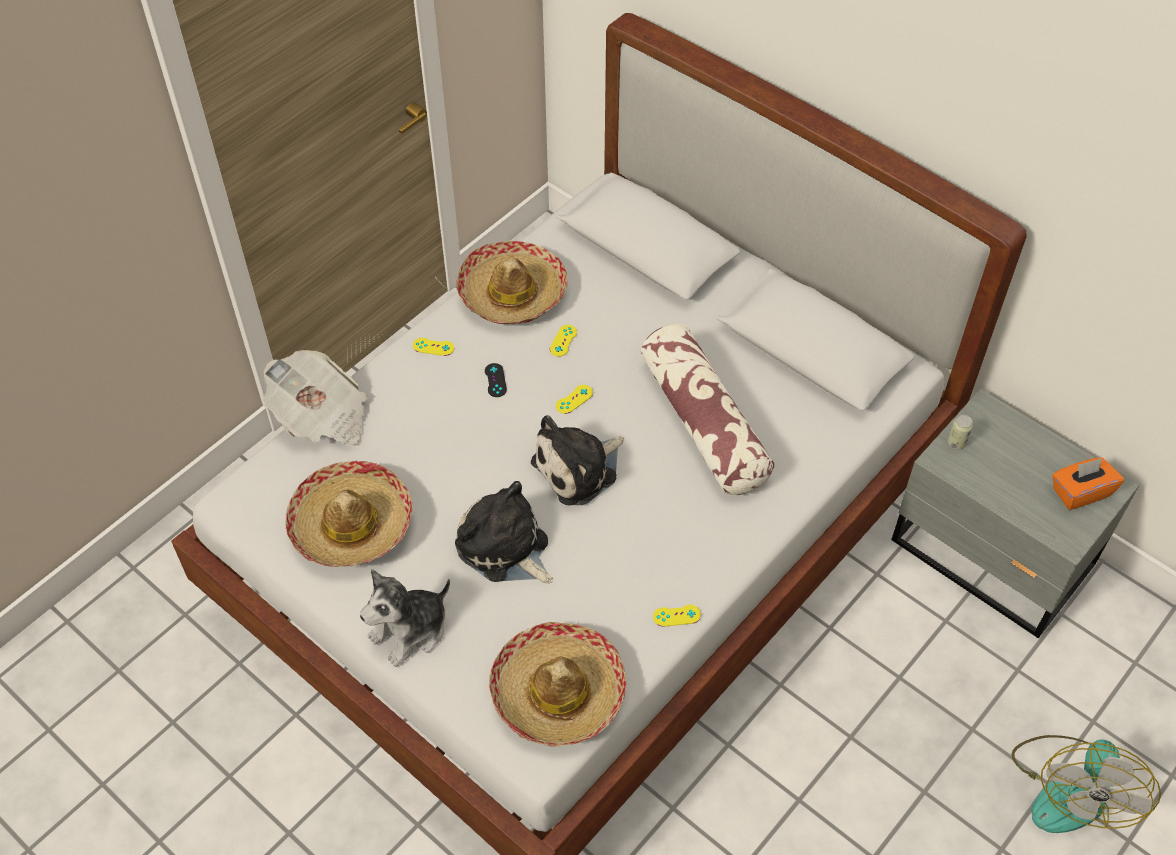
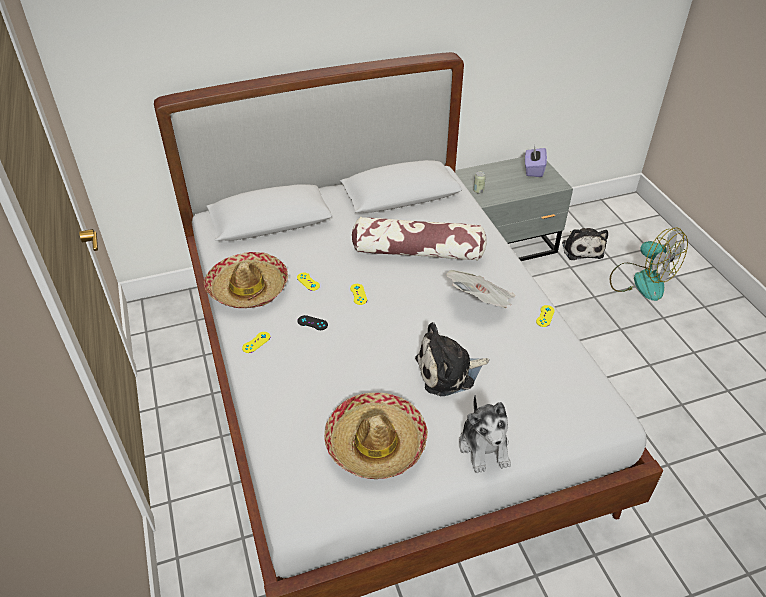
camera: 60 degrees left, 10 degrees down
newspaper [263,350,367,445] -> newspaper moved to [446,270,515,308]
hat [489,622,626,747] -> none
plush toy [531,415,624,505] -> plush toy moved to [562,228,608,260]
orange tissue box [1052,457,1124,510] -> purple tissue box [525,145,547,177]

